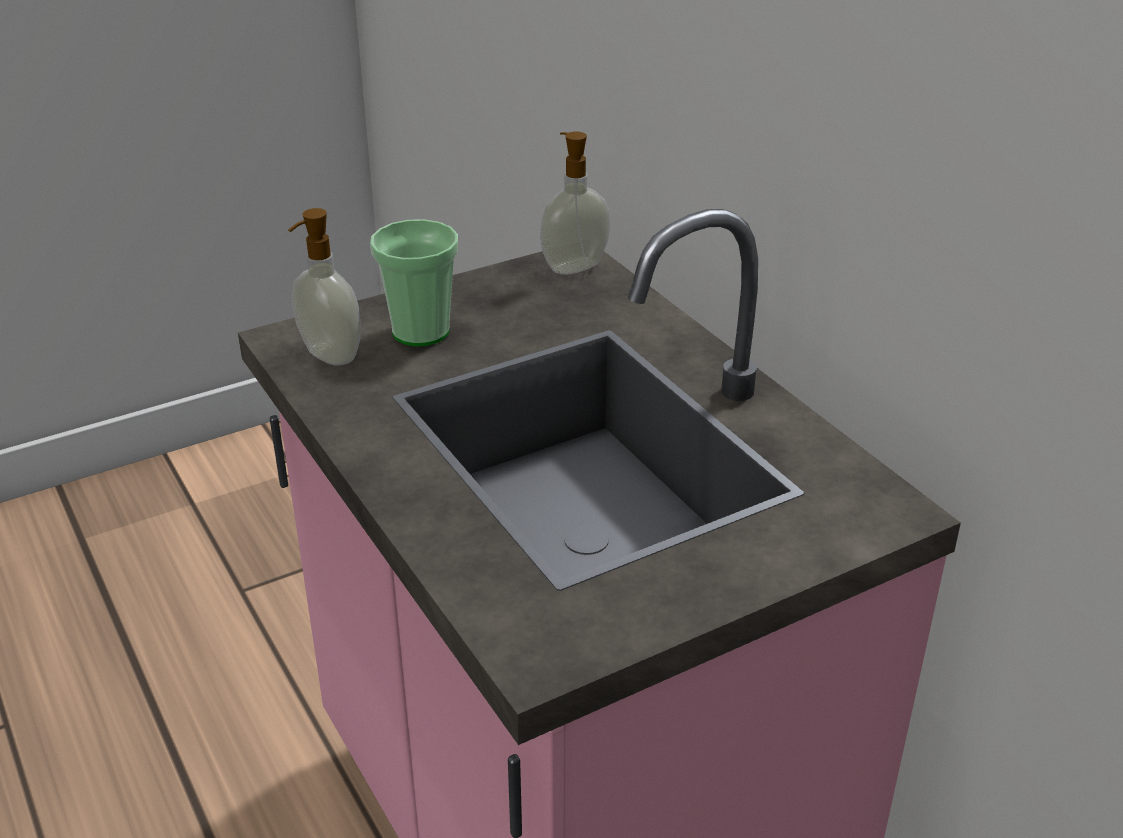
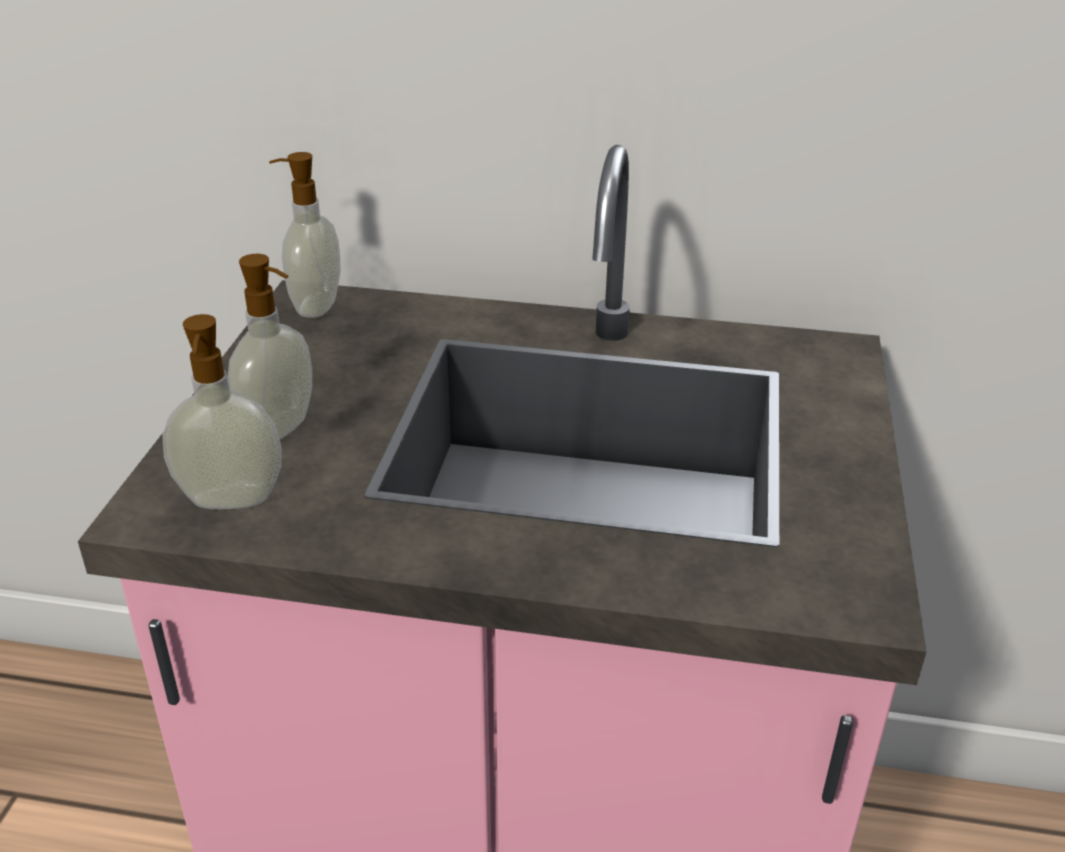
camera: 50 degrees left, 0 degrees up
cup [370,219,458,346] -> soap dispenser [228,254,312,440]

